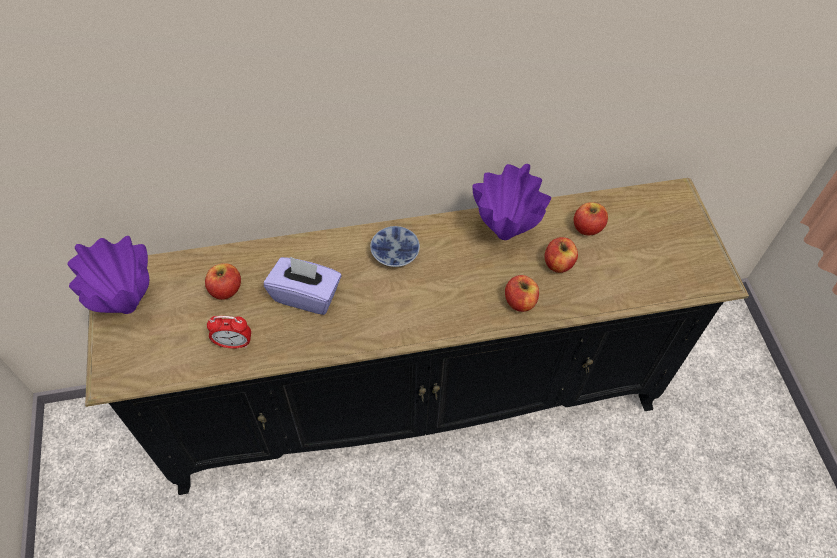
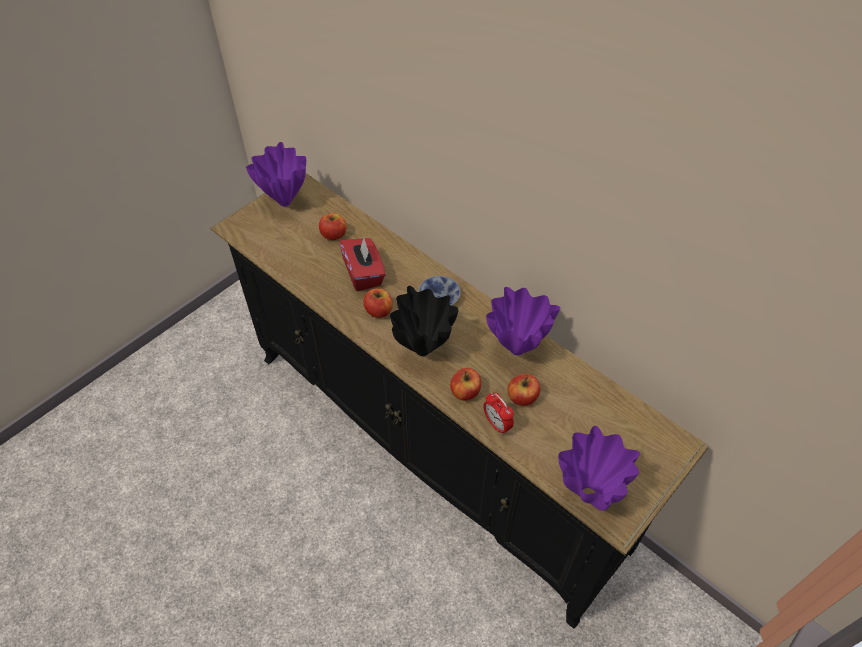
camera: 55 degrees right, 5 degrees down
alarm clock [207,316,251,349] -> alarm clock moved to [483,392,514,435]
purple tissue box [264,256,342,315] -> red tissue box [339,238,386,291]
apple [574,202,608,236] -> apple moved to [364,288,393,318]
none -> black vase [390,286,459,356]
none -> purple vase [559,426,640,511]

